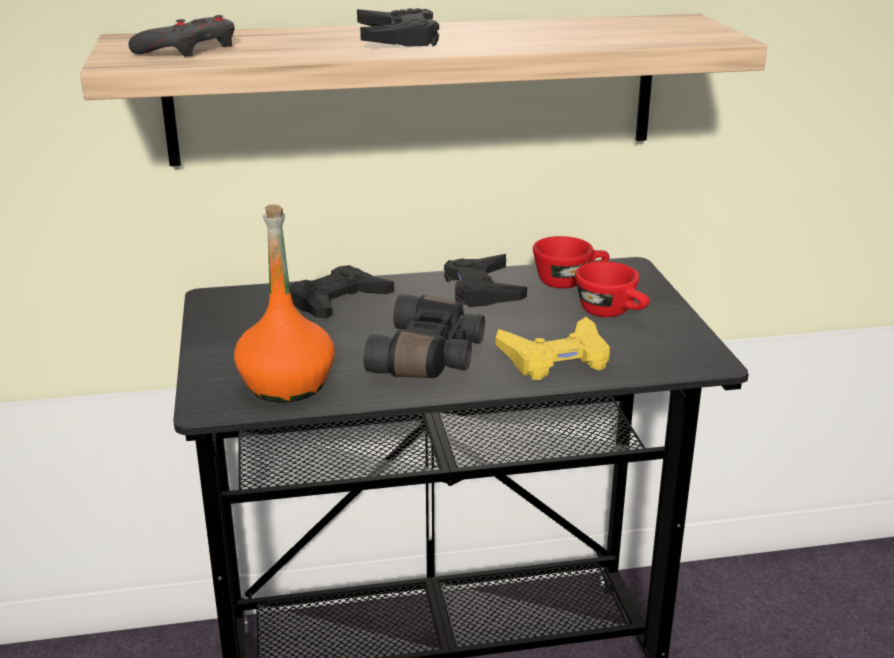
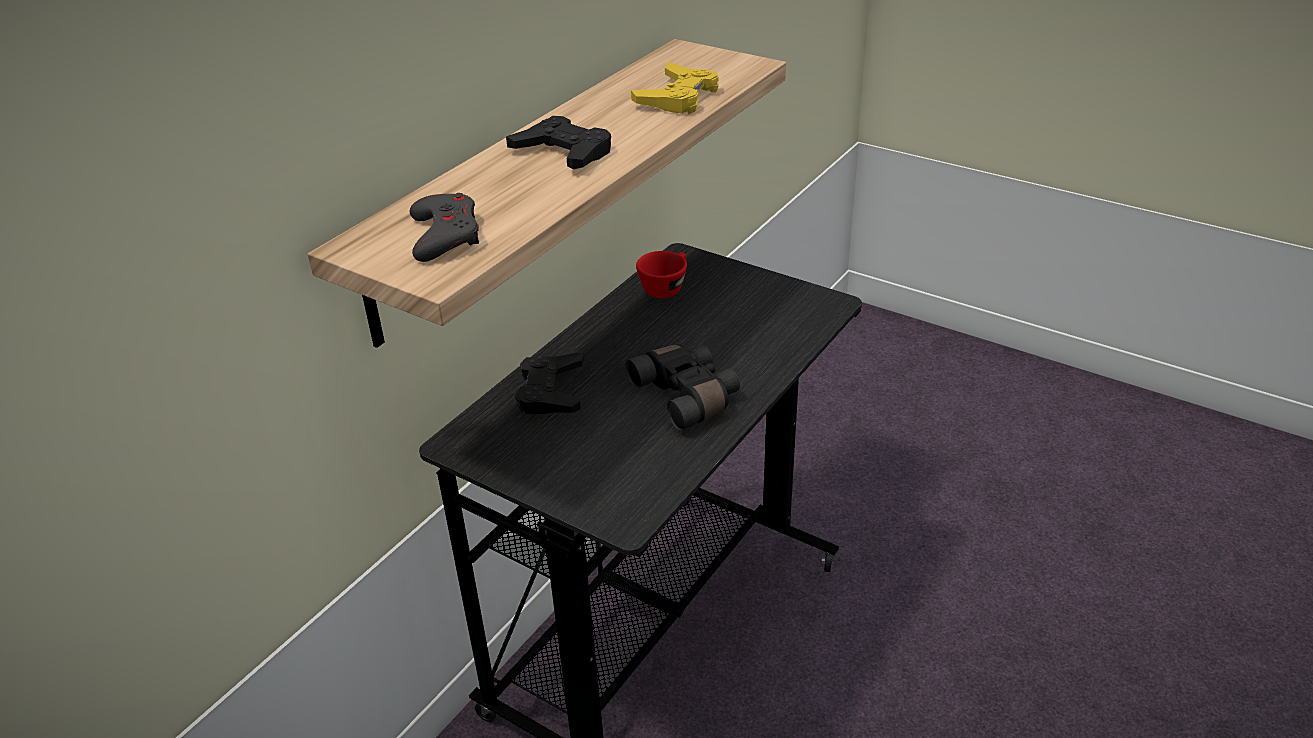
camera: 45 degrees left, 10 degrees up
orange bottle [234,204,334,403] -> none
black game controller [444,254,527,307] -> none
yellow game controller [496,317,610,380] -> yellow game controller moved to [631,62,719,114]
red cup [575,261,650,317] -> none

